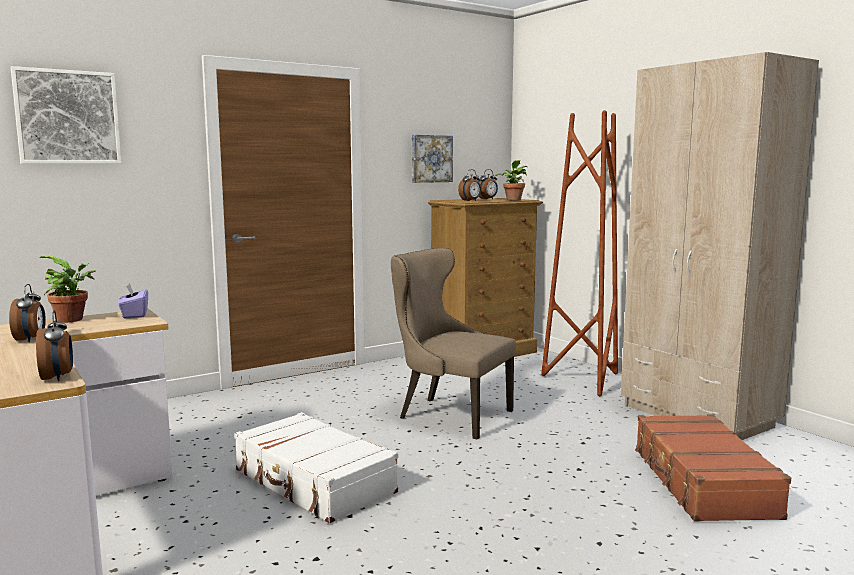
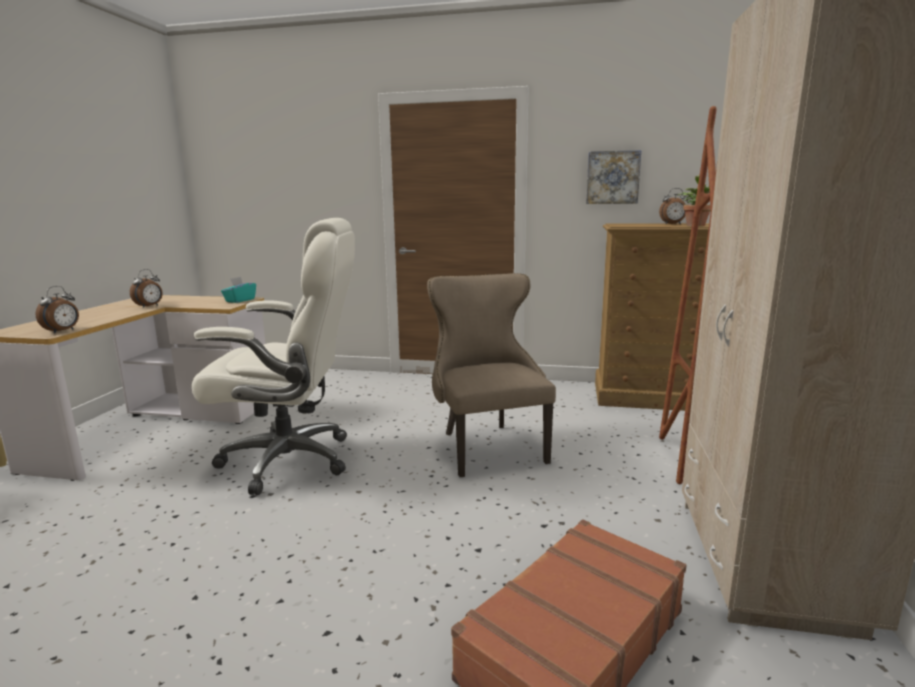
camera: 45 degrees right, 5 degrees up
picture [11,66,121,164] -> none
potted plant [40,256,96,323] -> none
purple tissue box [118,283,148,319] -> turquoise tissue box [221,277,256,303]
white suitcase [234,412,398,524] -> white office chair [192,218,355,495]
alarm clock [458,169,481,201] -> none

